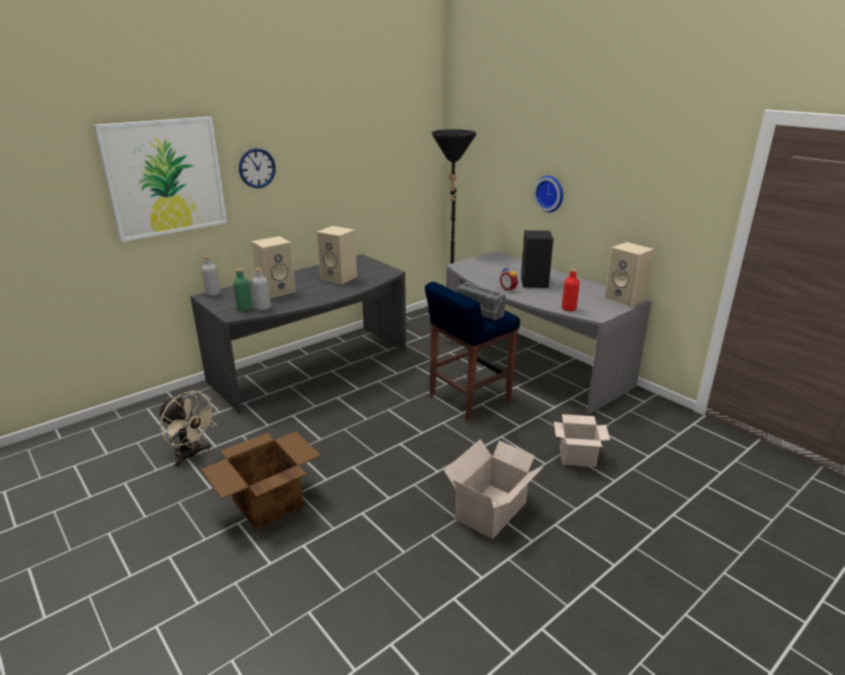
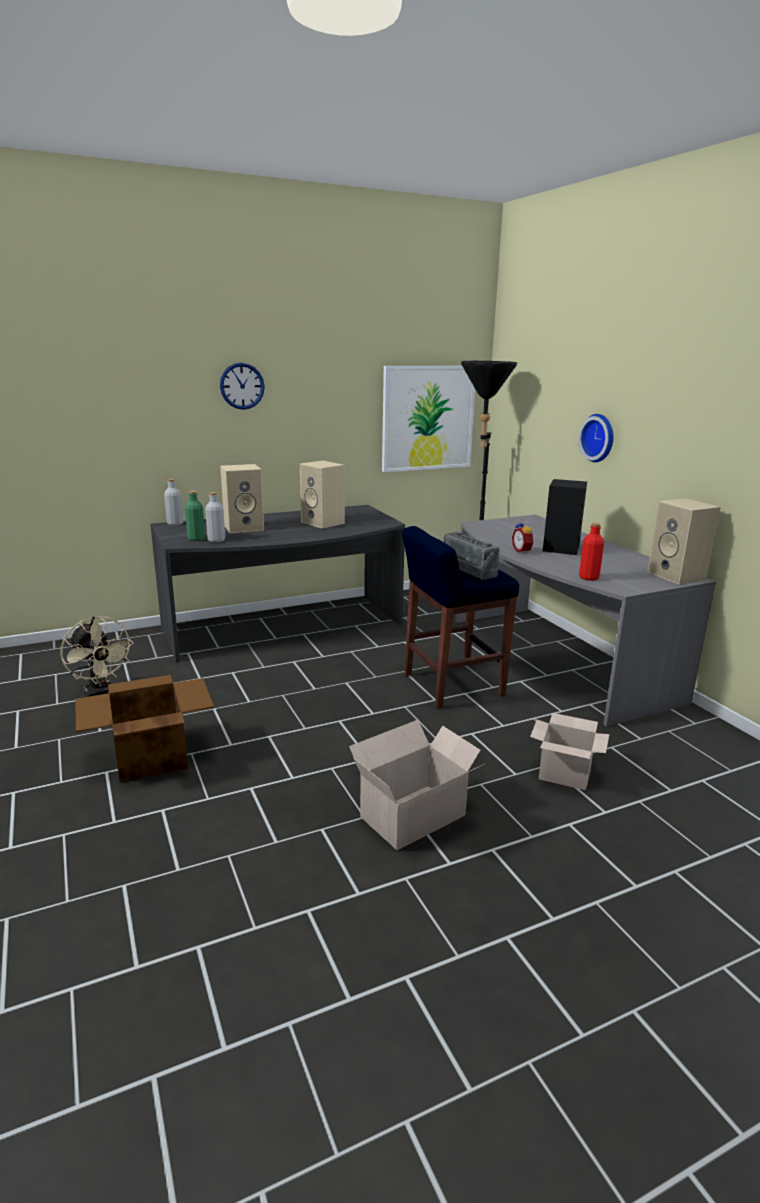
camera: 15 degrees right, 5 degrees down
picture [94,117,227,242] -> picture moved to [382,366,475,472]

